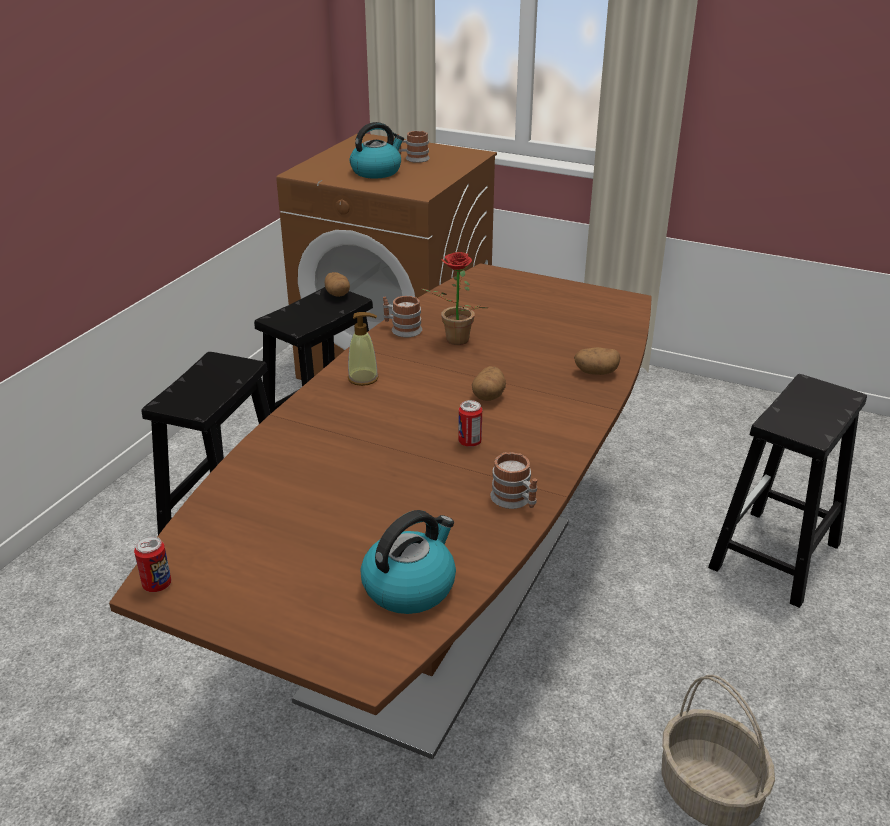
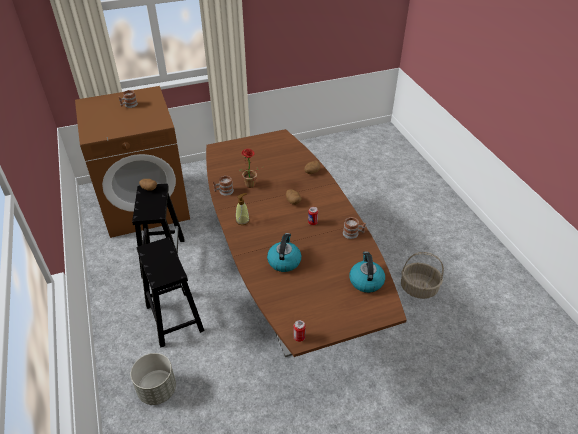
camera: 45 degrees left, 10 degrees up
kettle [350,122,404,179] -> kettle moved to [267,233,301,272]
black stool [708,374,867,608] -> none
none -> grey planter [130,353,176,405]

